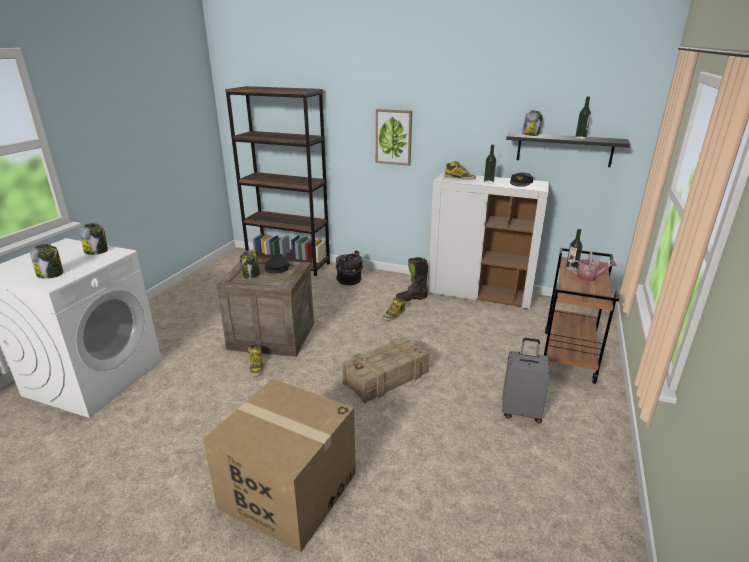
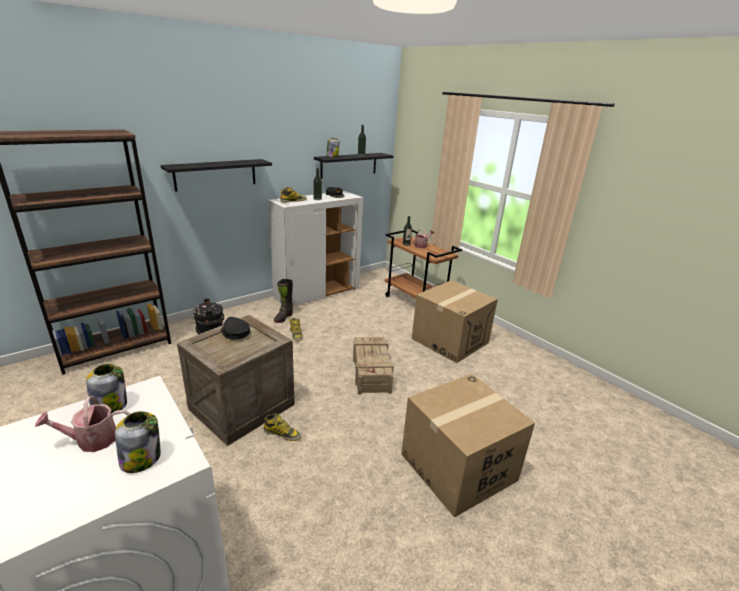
camera: 60 degrees left, 0 degrees up
jar [240,251,260,279] -> none
picture [376,109,412,166] -> black shelf [161,159,272,192]
grey suitcase [502,338,551,423] -> cardboard box [412,280,498,363]
none -> watering can [35,396,131,452]

